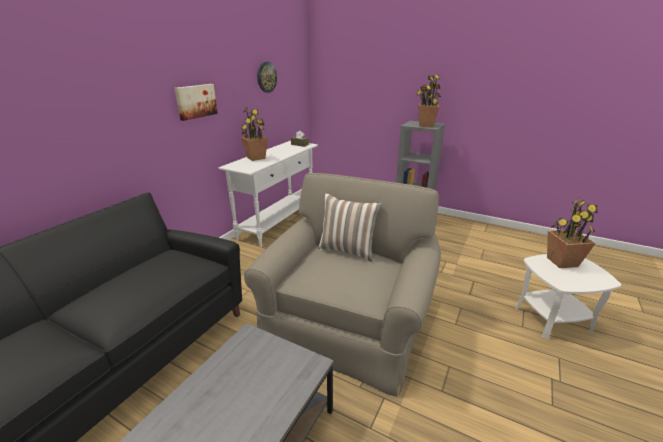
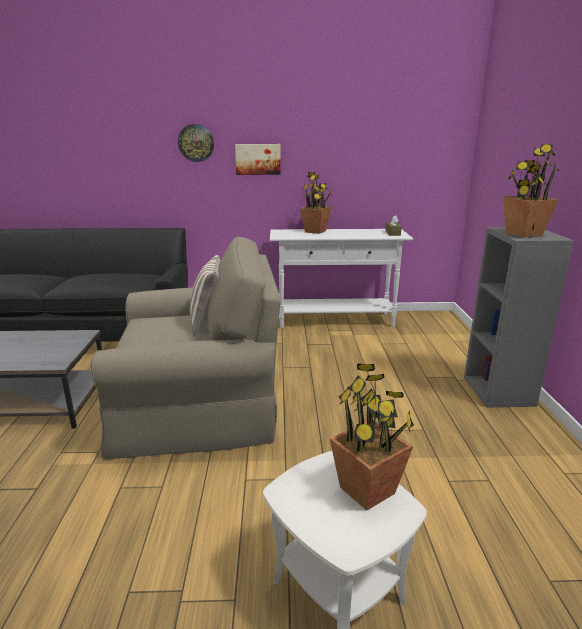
camera: 60 degrees right, 5 degrees down
wall clock [257,62,277,93] -> wall clock moved to [178,124,214,162]

